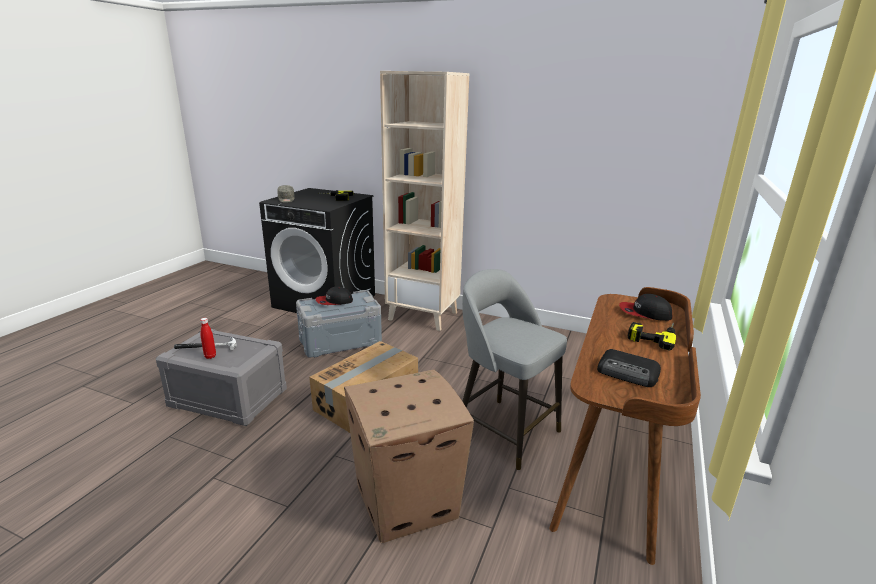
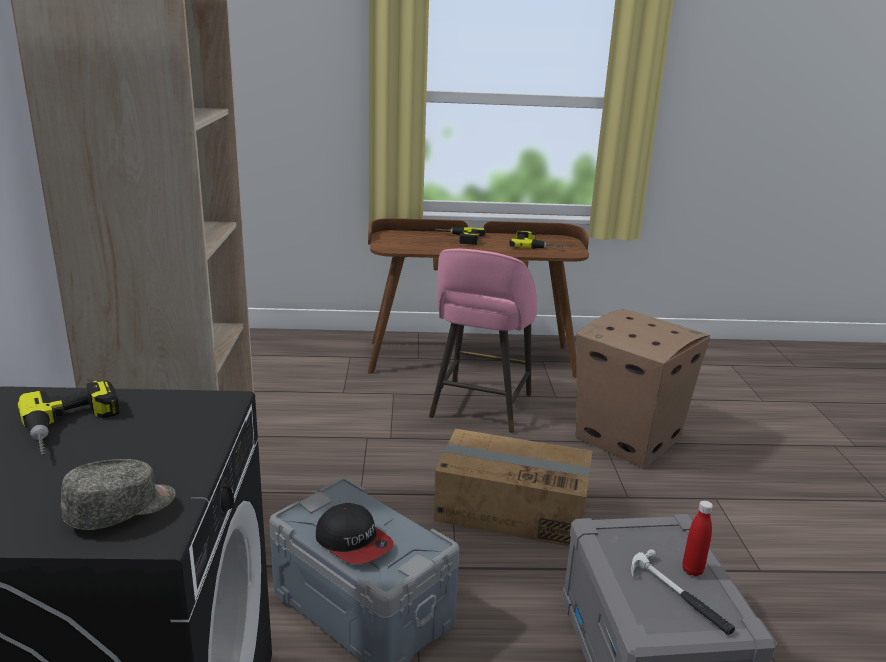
camera: 115 degrees left, 0 degrees up
grey stool [462,269,567,470] -> pink stool [429,249,537,433]
radio [597,349,661,387] -> power drill [509,230,563,249]
cap [619,294,673,321] -> none

